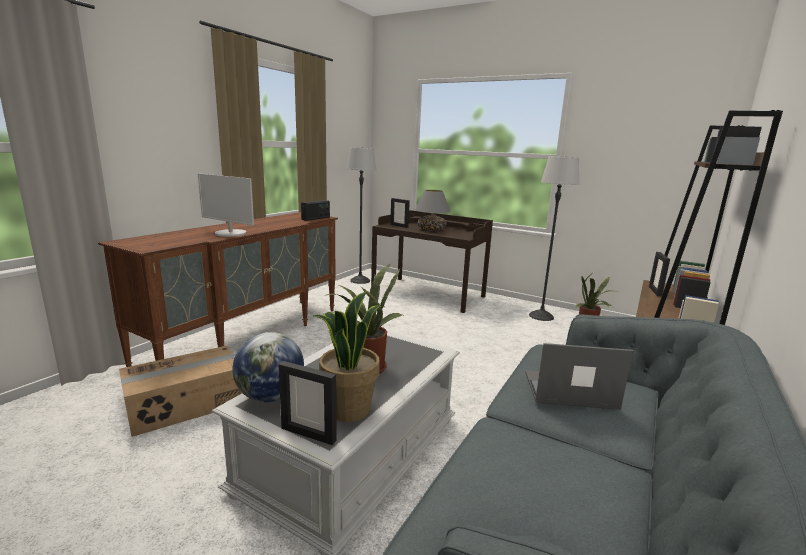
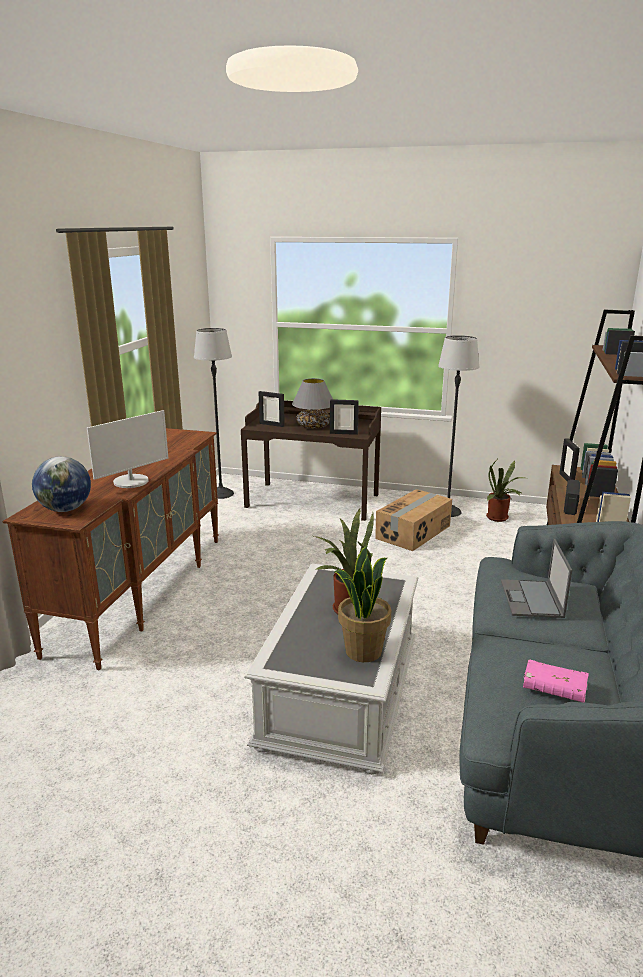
camera: 15 degrees left, 5 degrees up
cardboard box [119,346,242,437] -> cardboard box moved to [375,489,452,551]
monitor [198,174,254,237] -> monitor turned 60 degrees counterclockwise [87,410,168,488]
globe [232,332,304,403] -> globe moved to [32,456,91,512]
picture frame [278,361,337,445] -> picture frame moved to [330,399,359,435]
radio [301,200,330,221] -> radio moved to [564,479,580,515]
laptop [525,343,633,410] -> laptop turned 75 degrees counterclockwise [501,539,572,618]
none -> pink book [523,659,589,702]

